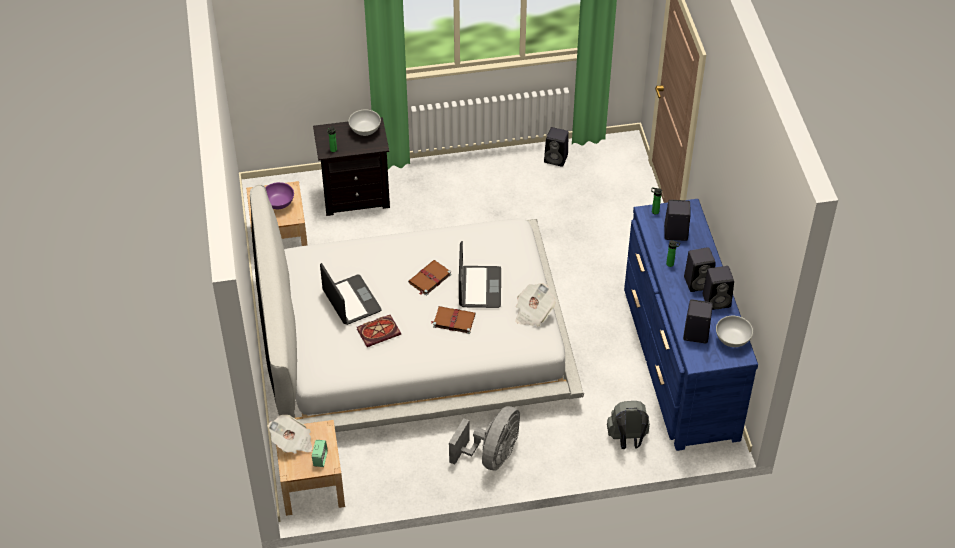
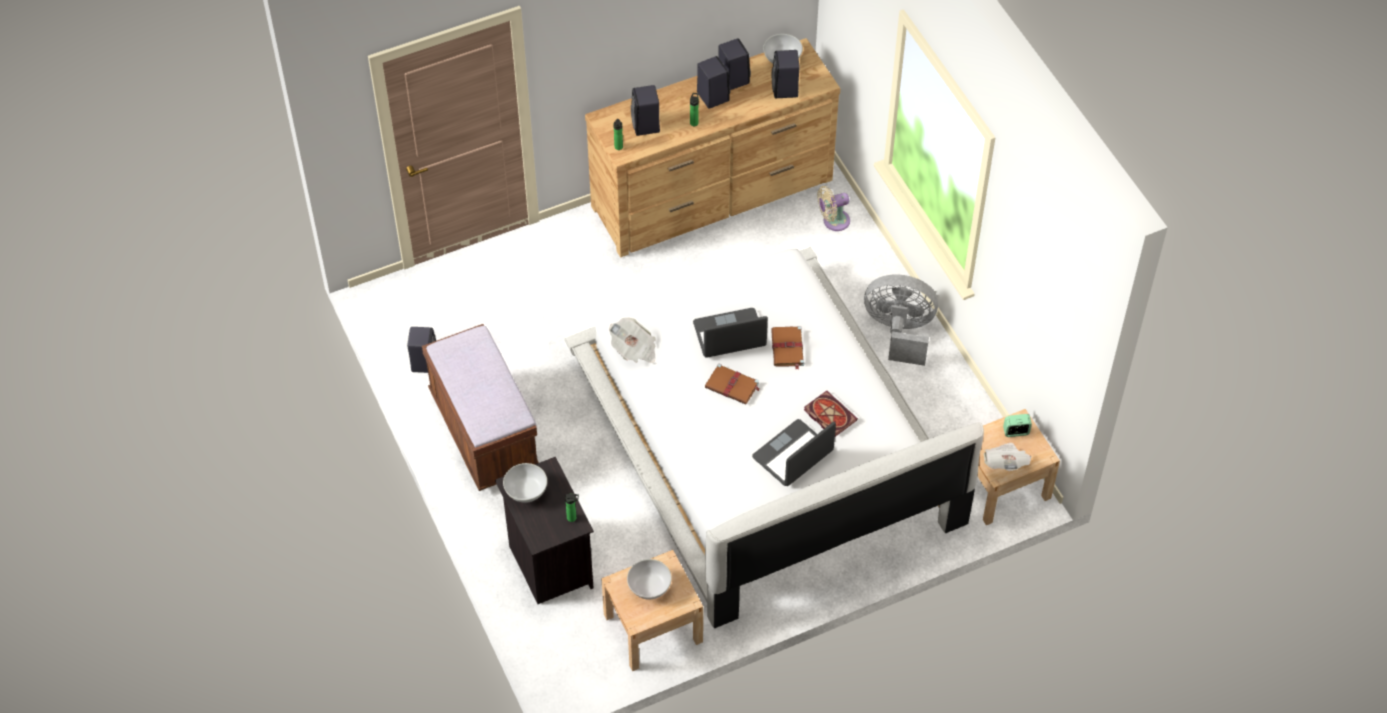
camera: 105 degrees left, 5 degrees up
purple bowl [265,182,294,209] -> white bowl [627,559,672,600]
newspaper [516,283,555,327] -> newspaper moved to [609,318,656,363]
grey backpack [607,401,650,449] -> beige fan [817,186,850,231]
blue dresser [624,199,758,451] -> brown dresser [585,38,840,257]
none -> brown bench [422,324,539,491]

